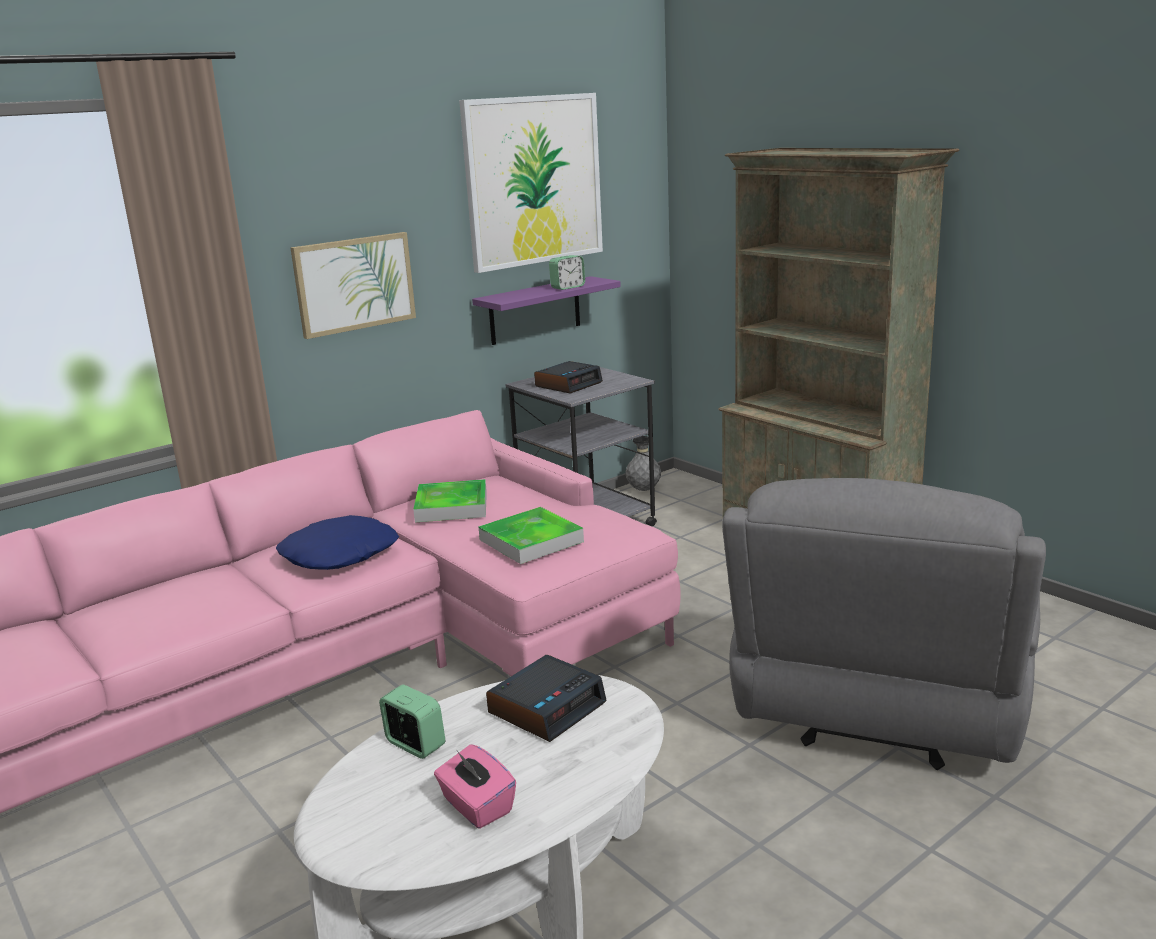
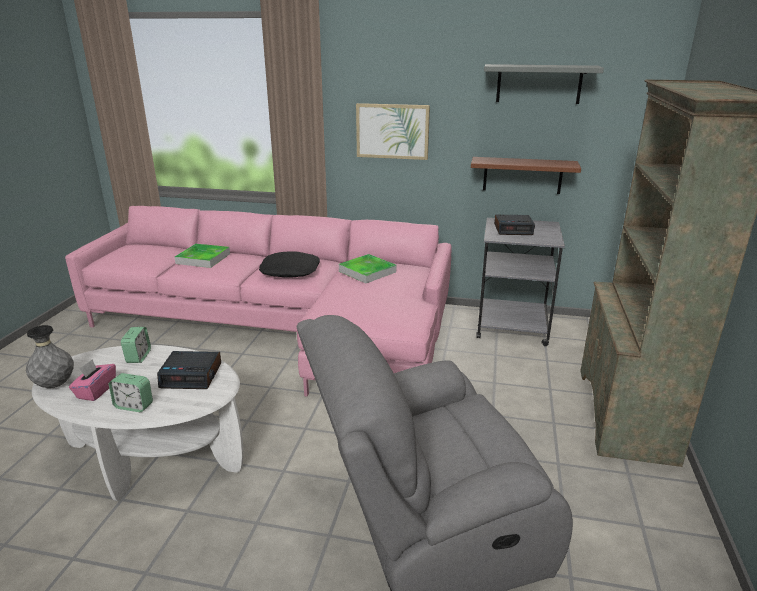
camera: 50 degrees right, 5 degrees up
blue pillow [276,515,399,570] -> black pillow [259,251,320,278]
picture [459,93,603,273] -> grey shelf [484,64,604,104]
purple shelf [472,276,621,345] -> brown shelf [471,157,581,194]
tray [478,507,584,564] -> tray moved to [175,244,230,268]
alarm clock [549,255,585,290] -> alarm clock moved to [109,373,153,412]
grey vase [626,436,661,491] -> grey vase moved to [26,325,74,388]

